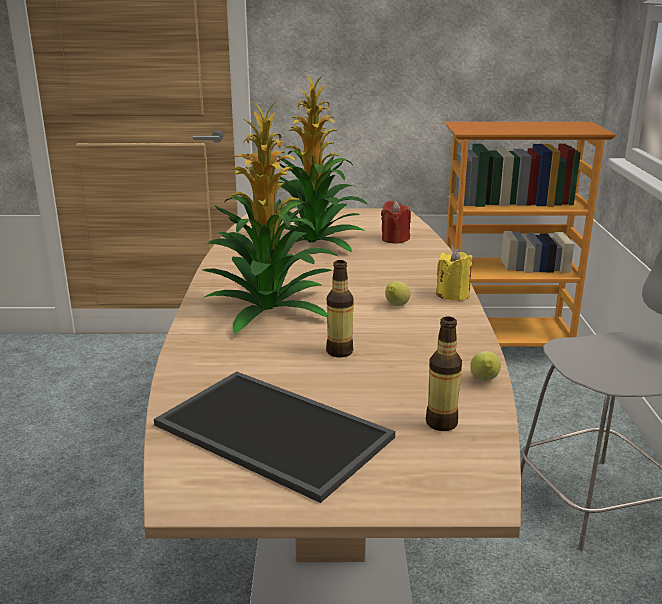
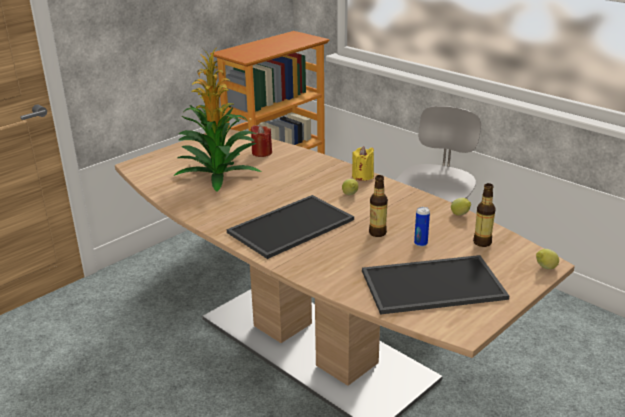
camera: 45 degrees left, 5 degrees up
potted plant [203,102,338,334] -> tray [227,195,354,259]
none -> can [414,207,430,247]
none -> lemon [536,249,559,269]

